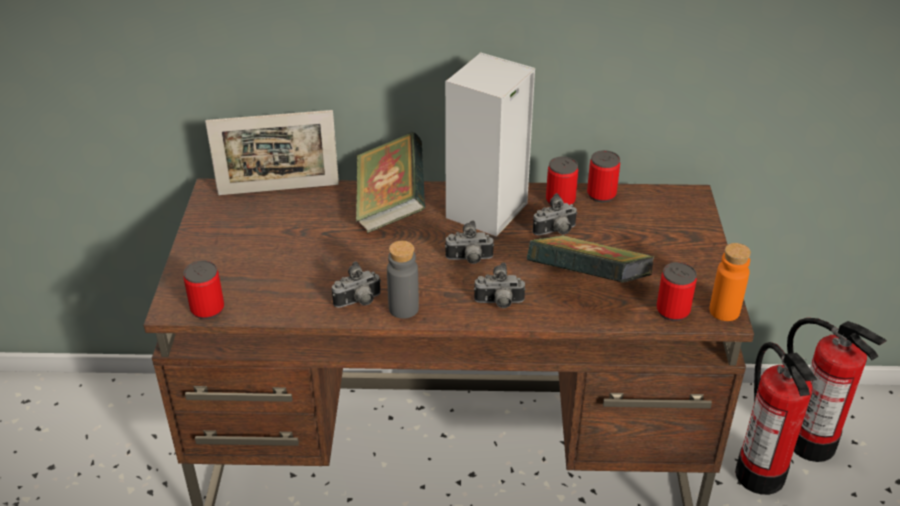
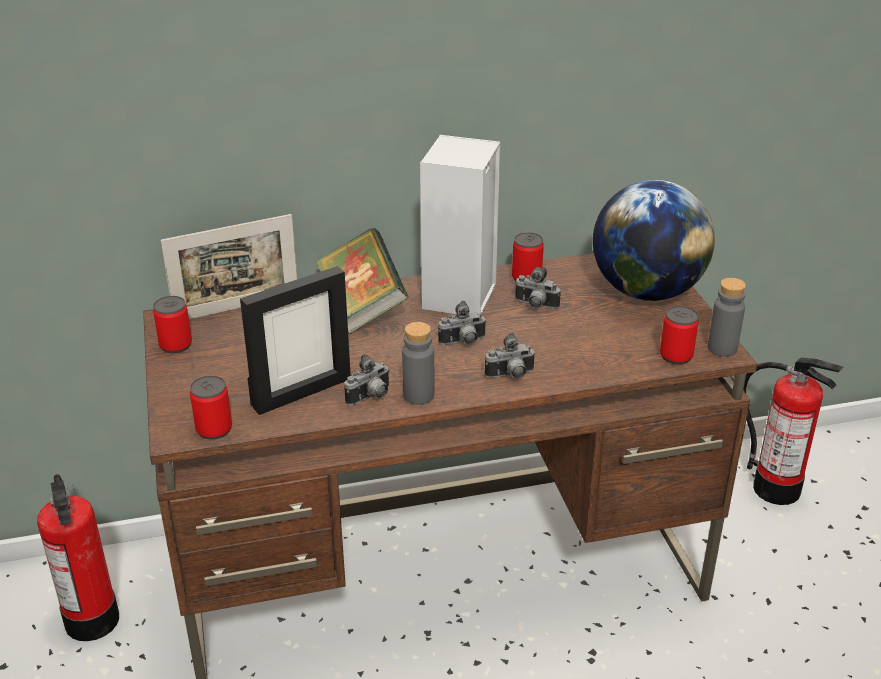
camera: 15 degrees left, 5 degrees down
book [527,235,655,282] -> none
camera [533,193,578,236] -> camera turned 60 degrees clockwise [514,267,561,309]
can [587,150,620,202] -> can moved to [153,296,192,353]
orange bottle [709,243,751,321] -> grey bottle [708,278,746,357]
fire extinguisher [735,342,817,495] -> fire extinguisher moved to [37,474,119,641]
none -> picture frame [240,266,351,415]
none -> globe [593,180,715,301]

